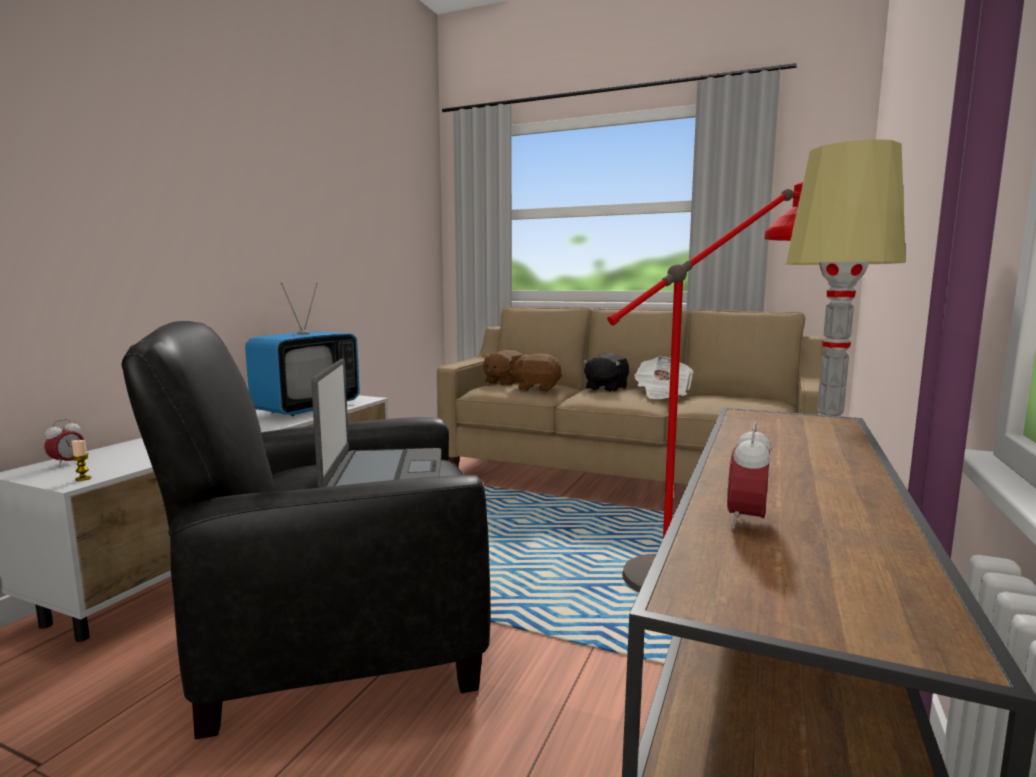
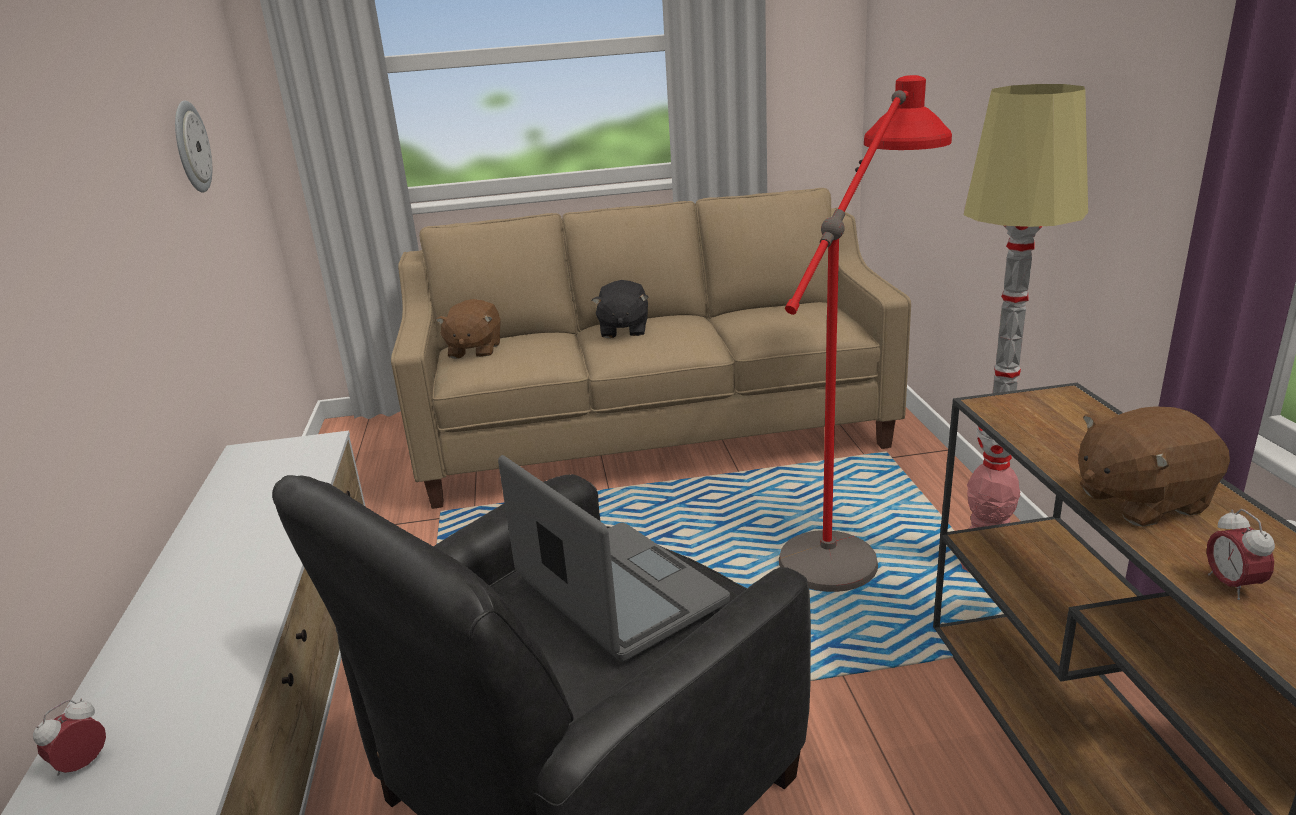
camera: 30 degrees left, 15 degrees up
alarm clock [44,419,84,467] -> alarm clock turned 135 degrees counterclockwise [33,698,106,775]
candle [72,440,91,481] -> none
television [245,283,360,416] -> none
brown plush toy [510,353,562,392] -> brown plush toy moved to [1079,406,1230,527]
newspaper [634,356,693,399] -> none
none -> wall clock [175,100,212,192]

